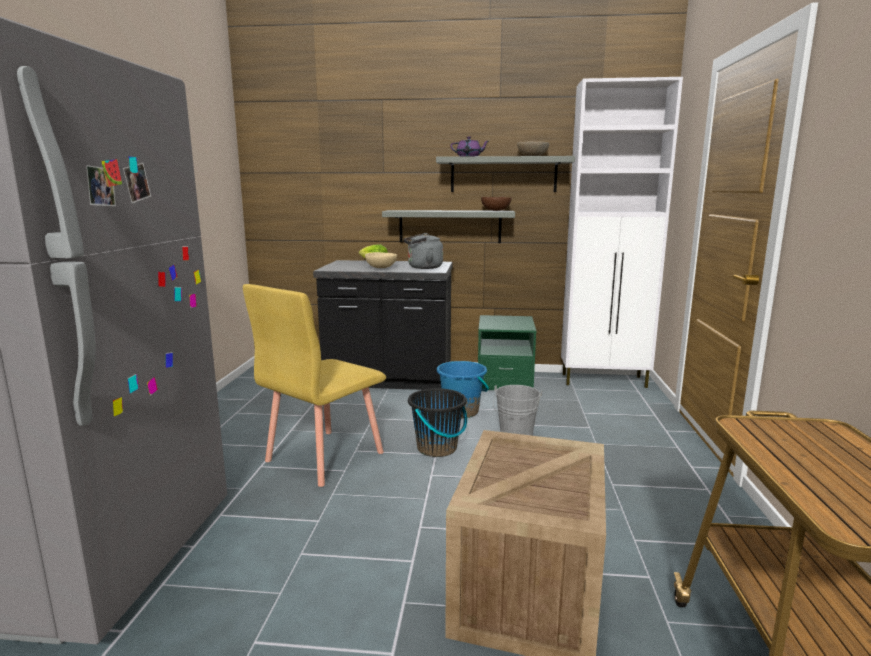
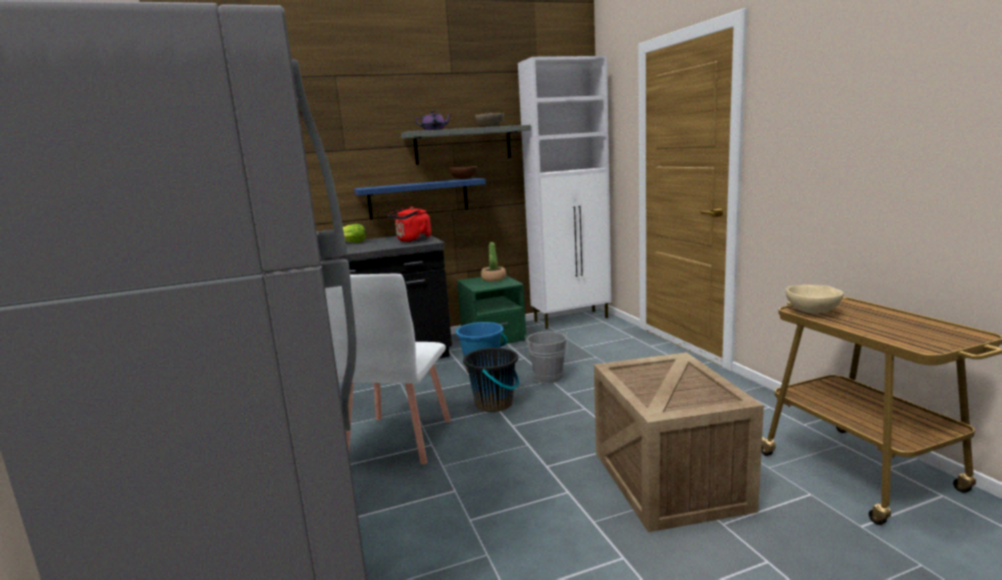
camera: 25 degrees left, 0 degrees up
yellow chair [243,284,386,487] -> white chair [325,274,451,464]
beige bowl [365,252,397,268] -> beige bowl moved to [786,285,844,314]
grey shelf [382,210,515,243] -> blue shelf [354,178,486,220]
grey kettle [404,233,443,269] -> red kettle [388,207,431,242]
none -> potted plant [481,242,506,282]

